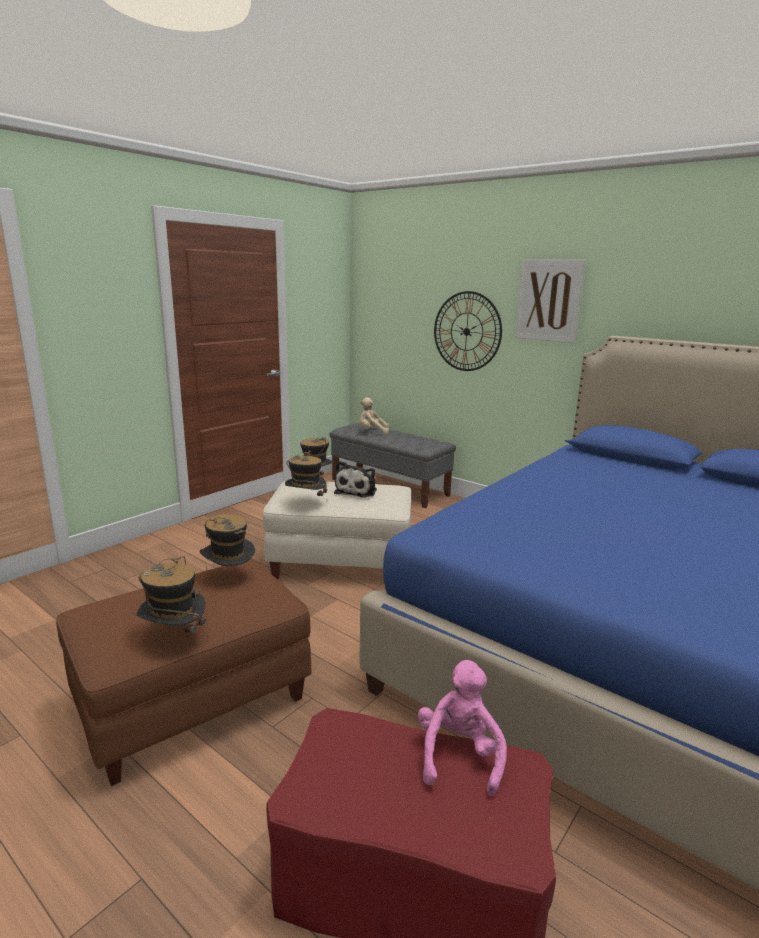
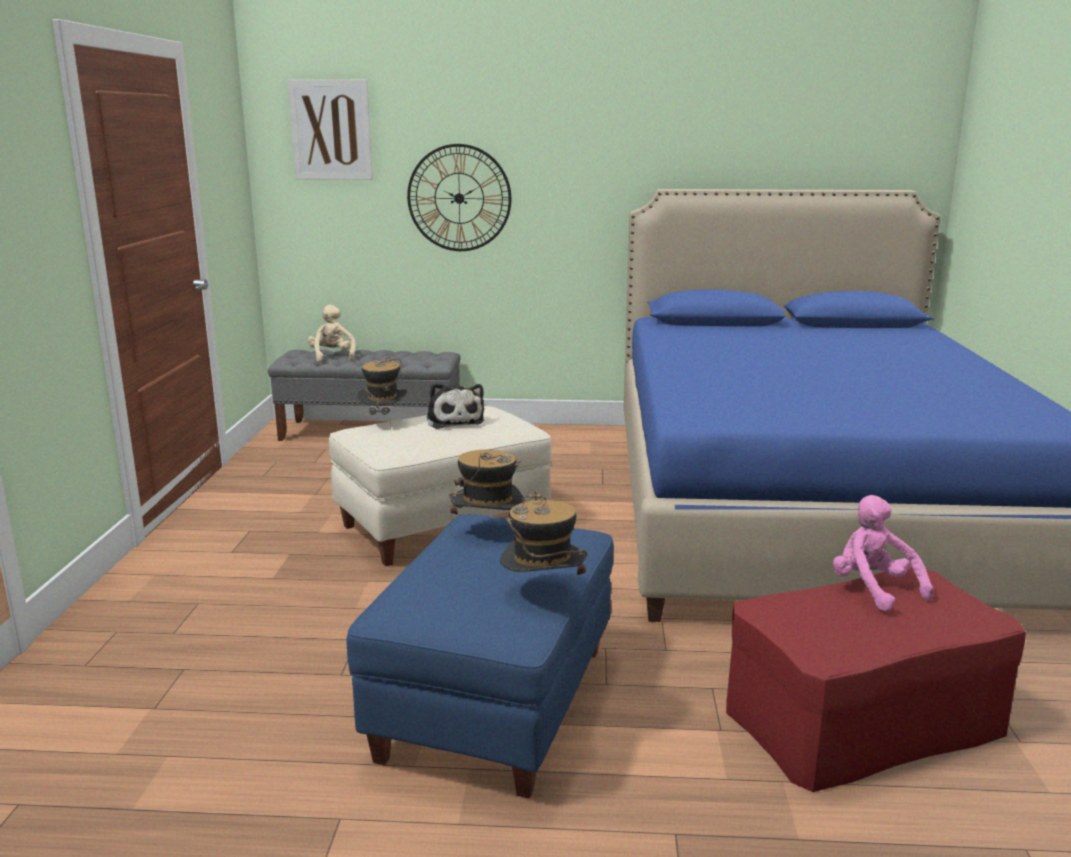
camera: 35 degrees left, 0 degrees up
brown ottoman [56,559,311,786] -> blue ottoman [346,514,614,799]
hat [285,451,327,496] -> none
beige plush toy [359,398,390,434] -> beige plush toy turned 105 degrees clockwise [308,305,356,362]
picture [515,260,586,343] -> picture moved to [288,80,373,180]

